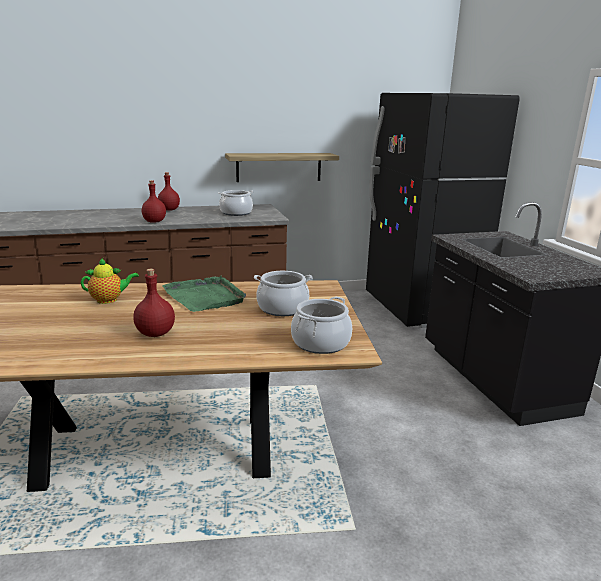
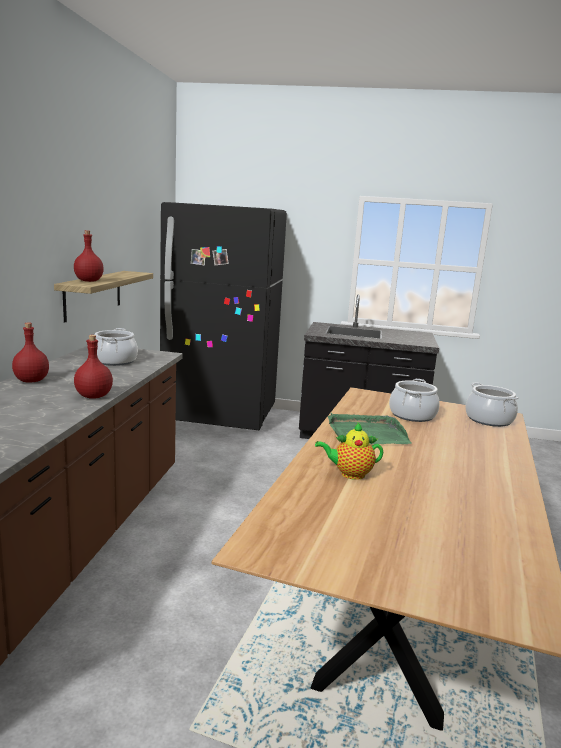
camera: 65 degrees left, 5 degrees down
teapot [81,258,139,304] -> teapot turned 105 degrees counterclockwise [315,422,383,480]
red bottle [133,269,175,337] -> red bottle moved to [74,230,104,282]

